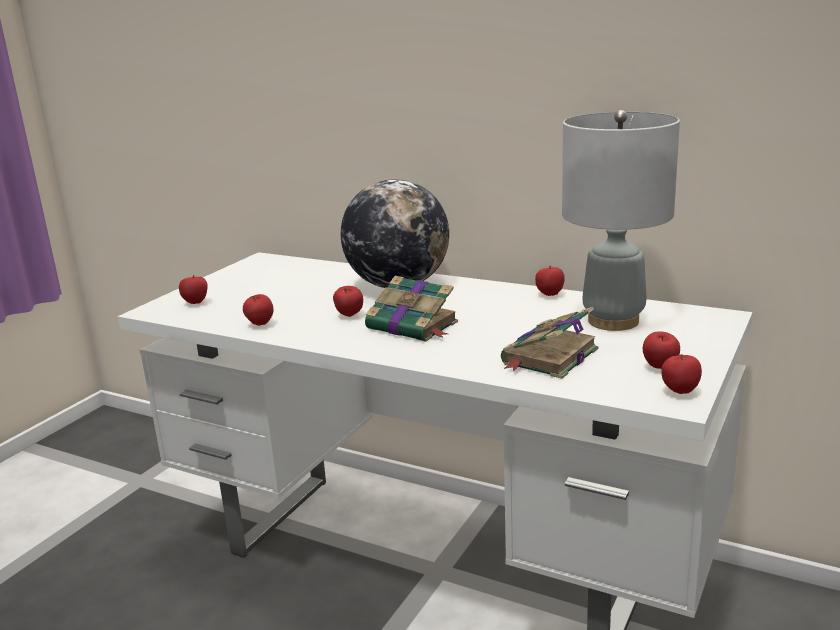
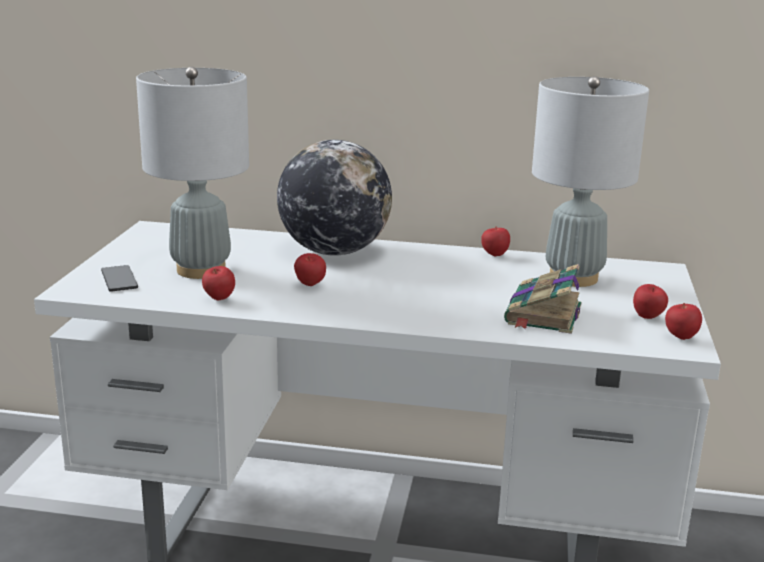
camera: 20 degrees left, 0 degrees up
apple [179,275,208,304] -> phone [101,265,138,292]
book [365,276,458,342] -> none
none -> grey table lamp [136,67,249,279]

